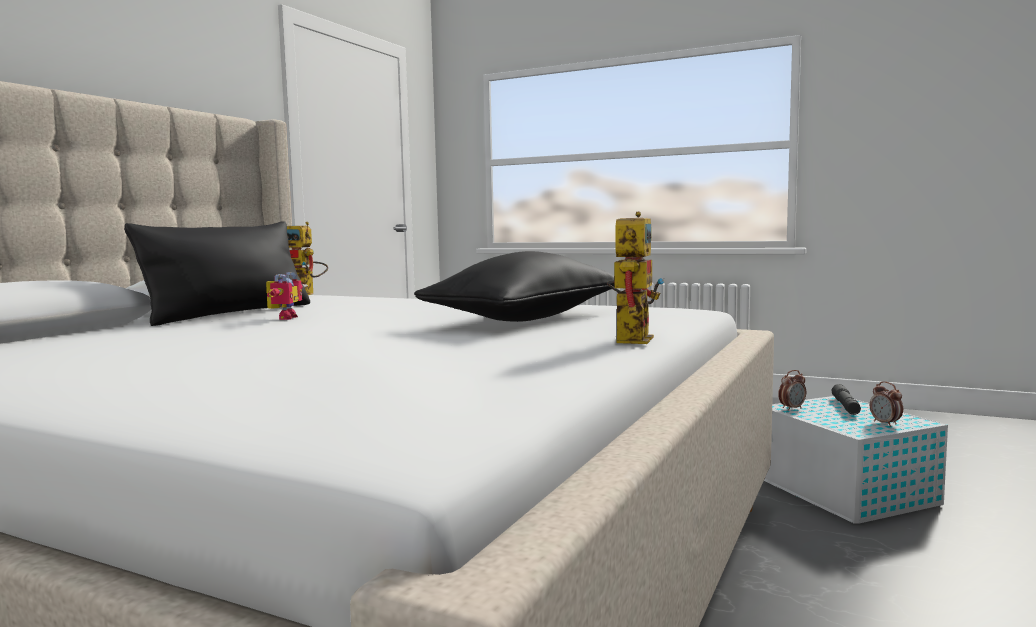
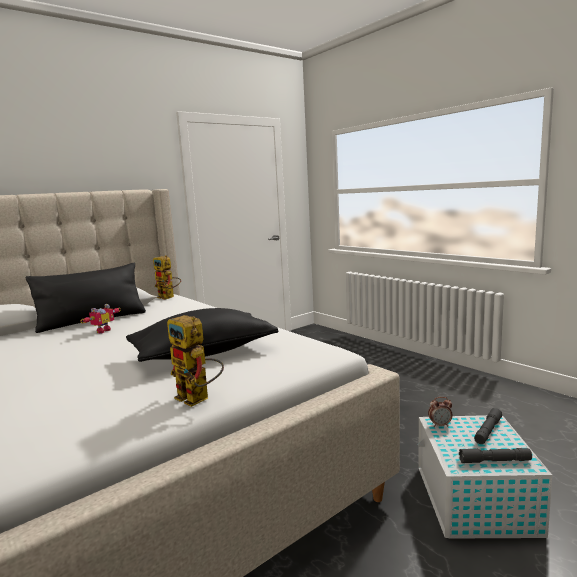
camera: 25 degrees right, 5 degrees up
toy robot [607,211,664,344] -> toy robot turned 90 degrees clockwise [167,315,224,407]
alarm clock [870,381,903,427] -> grey flashlight [459,448,532,463]

